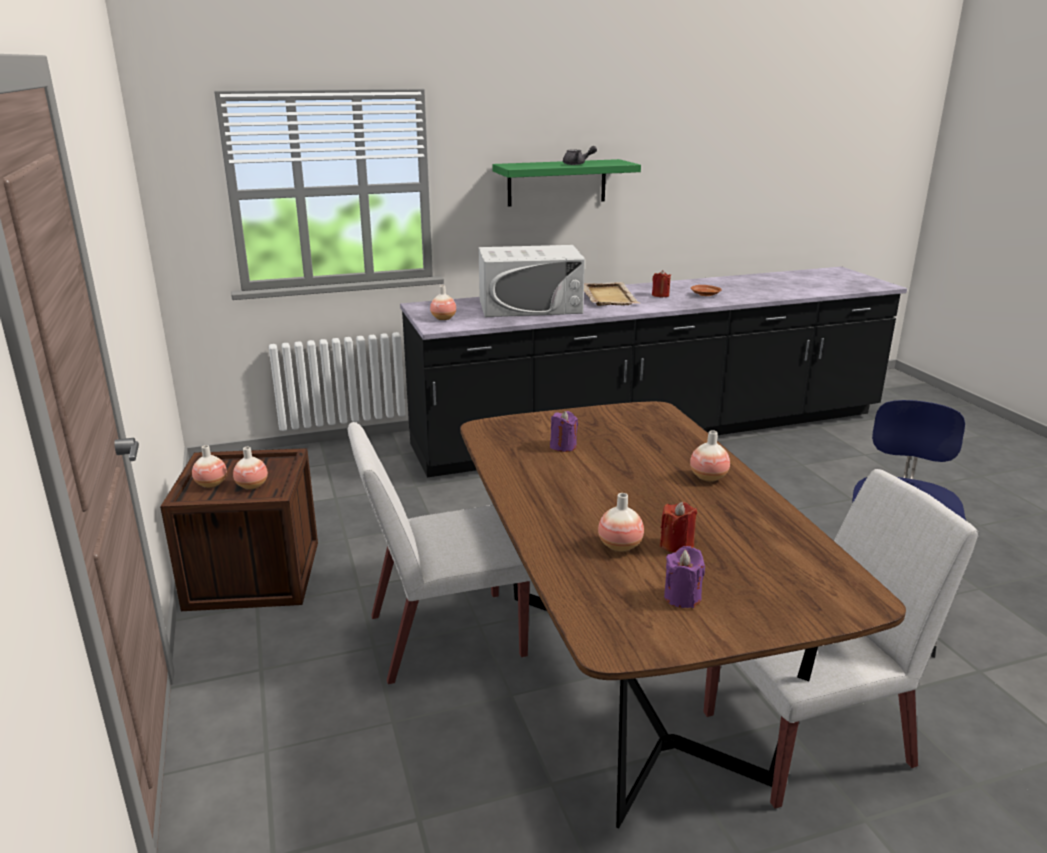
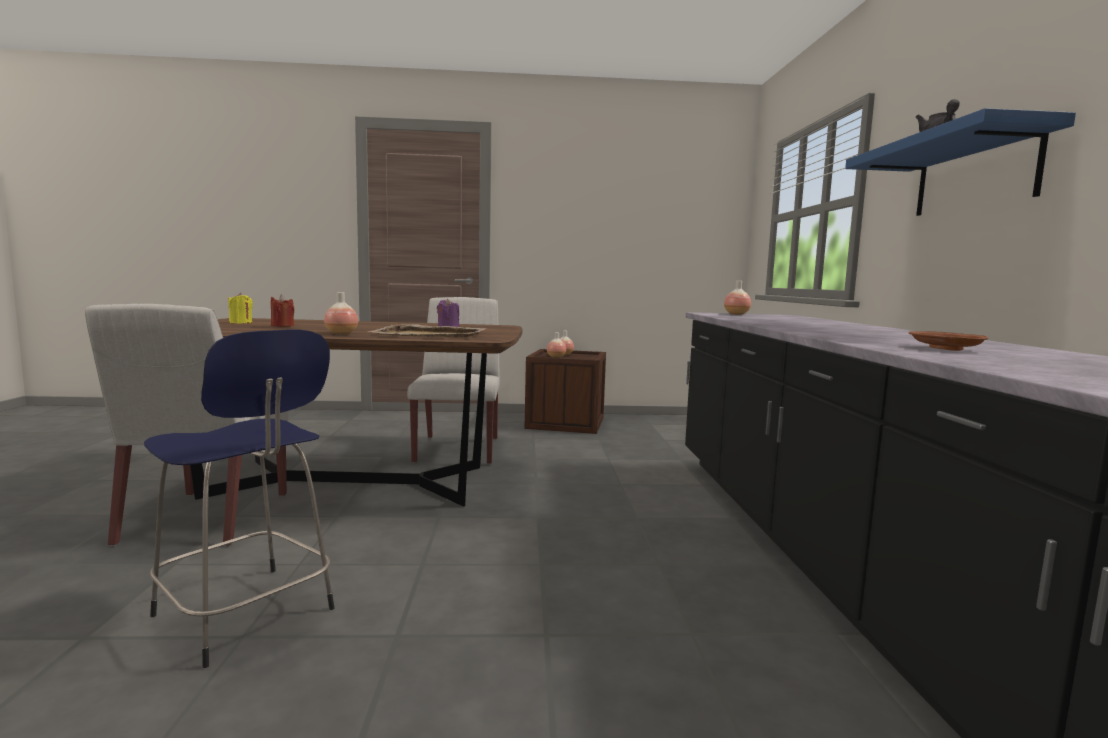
camera: 105 degrees right, 15 degrees down
white microwave [478,245,585,317] -> none
green shelf [492,159,641,207] -> blue shelf [845,108,1076,216]
beige tray [584,282,639,306] -> beige tray moved to [369,324,487,337]
vase [598,493,644,552] -> none
red candle [652,270,671,297] -> none
purple candle [664,546,705,608] -> yellow candle [228,293,253,323]

